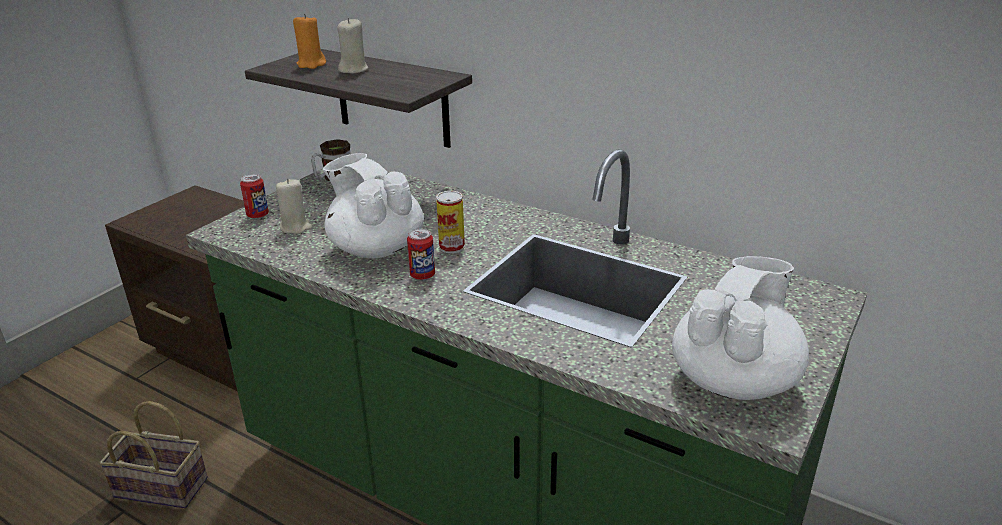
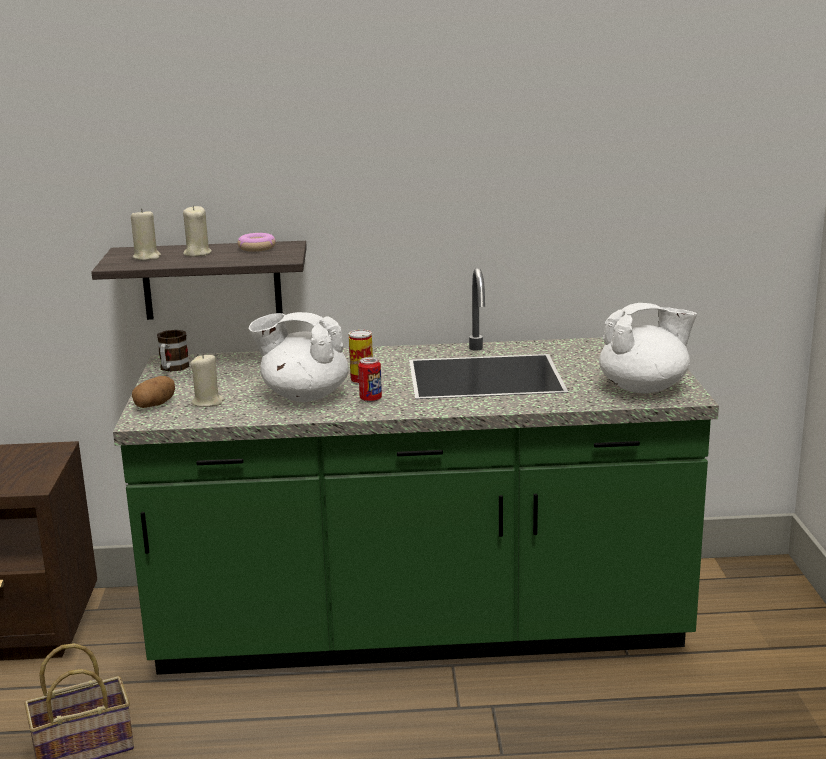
camera: 35 degrees left, 10 degrees down
can [240,174,269,219] -> potato [132,376,175,408]
orange candle [293,14,326,69] -> beige candle [131,208,161,261]
white teapot [672,256,809,400] -> white teapot turned 75 degrees clockwise [599,303,697,393]
none -> donut [238,233,276,252]

